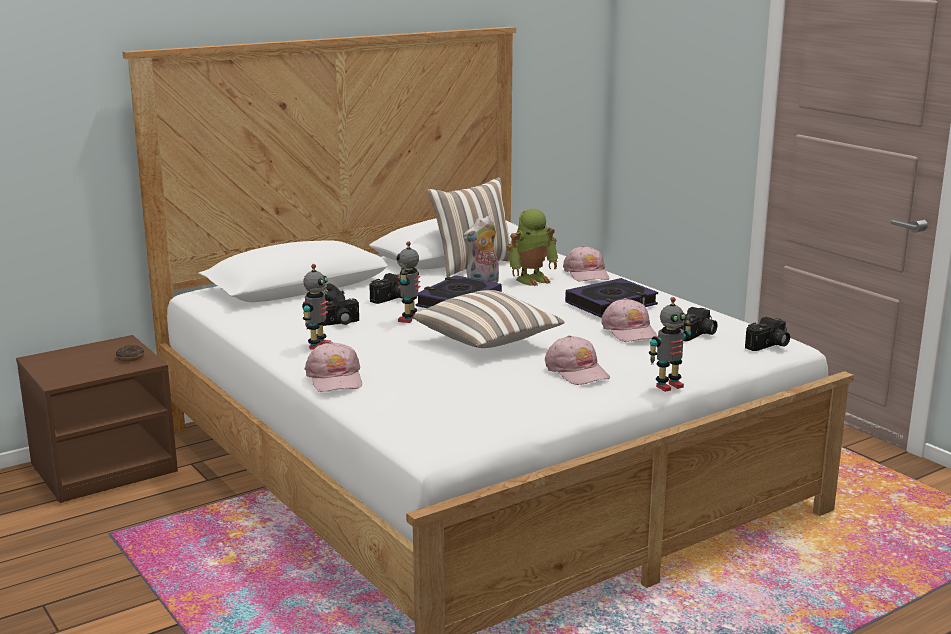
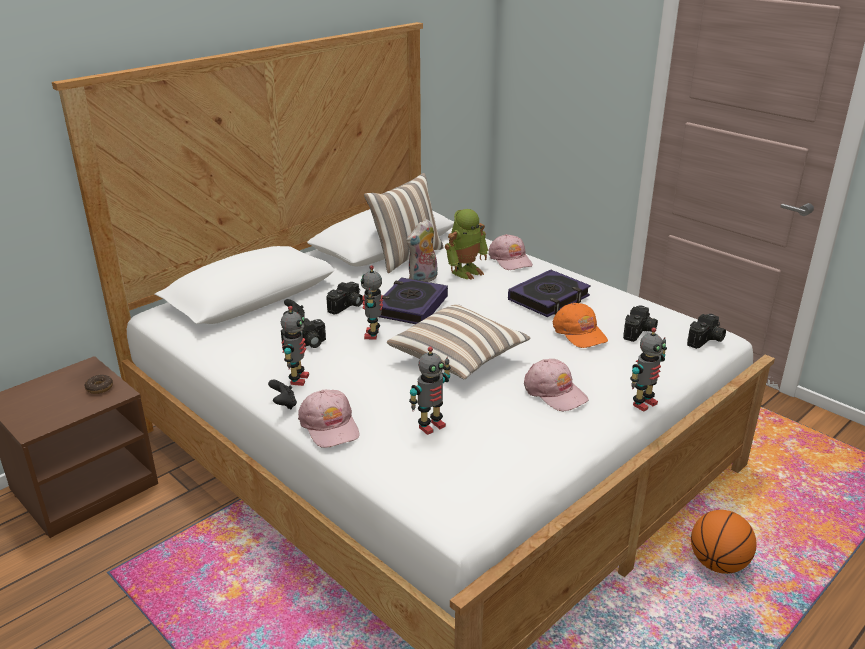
camera: 10 degrees left, 10 degrees up
pink cap [601,298,658,342] -> orange cap [553,303,608,348]
none -> black game controller [268,380,297,409]
none -> toy robot [409,347,451,435]
none -> basketball [691,510,756,574]

